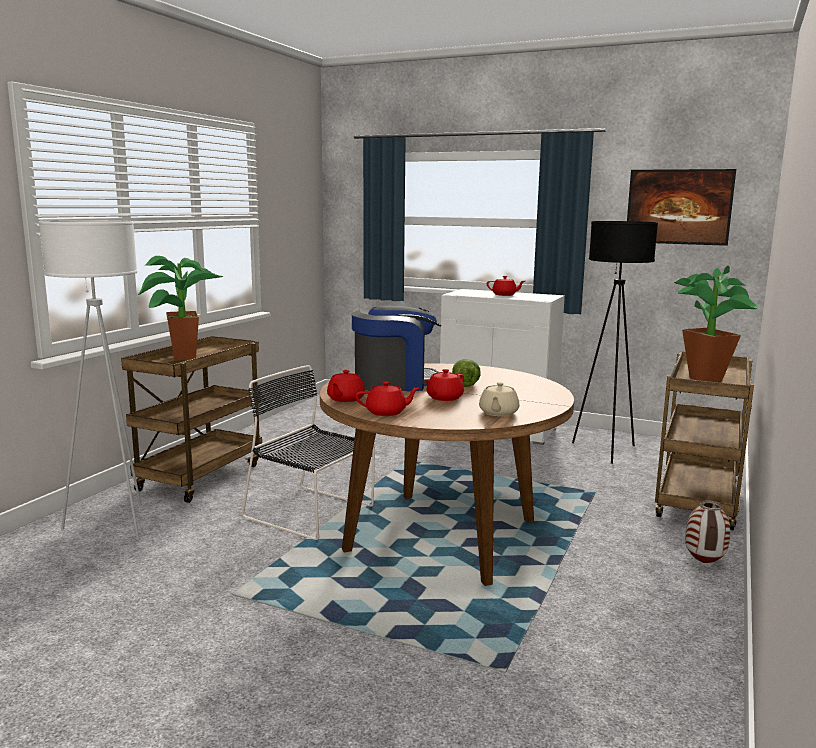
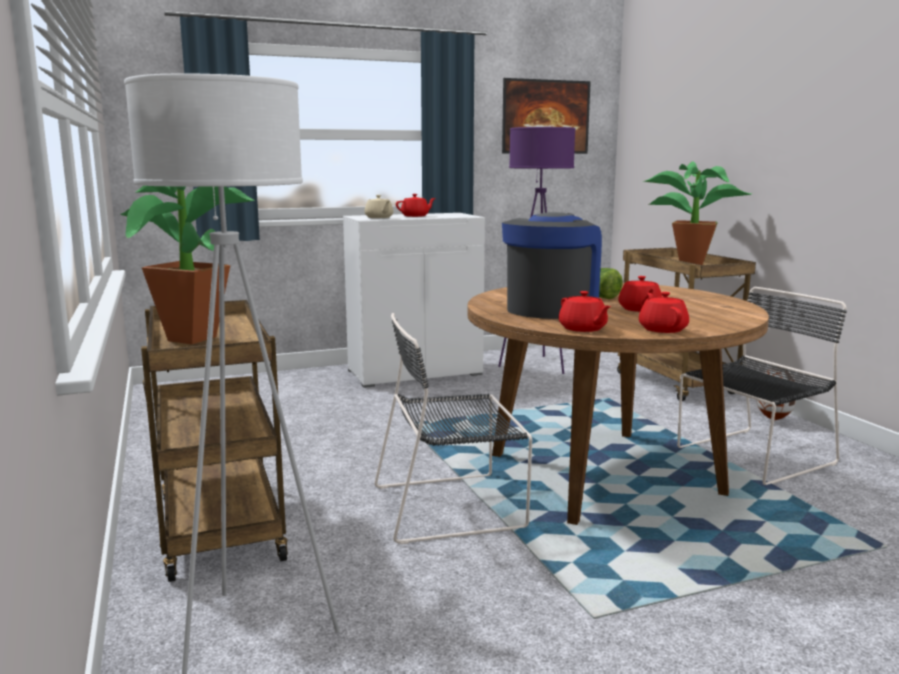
camera: 45 degrees left, 0 degrees up
red teapot [355,381,420,416] -> red teapot turned 45 degrees counterclockwise [639,292,689,333]
beige teapot [479,382,519,417] -> beige teapot moved to [364,195,393,218]
black floor lamp [572,221,658,464] -> purple floor lamp [498,127,576,374]
none -> black chair [677,287,847,485]

